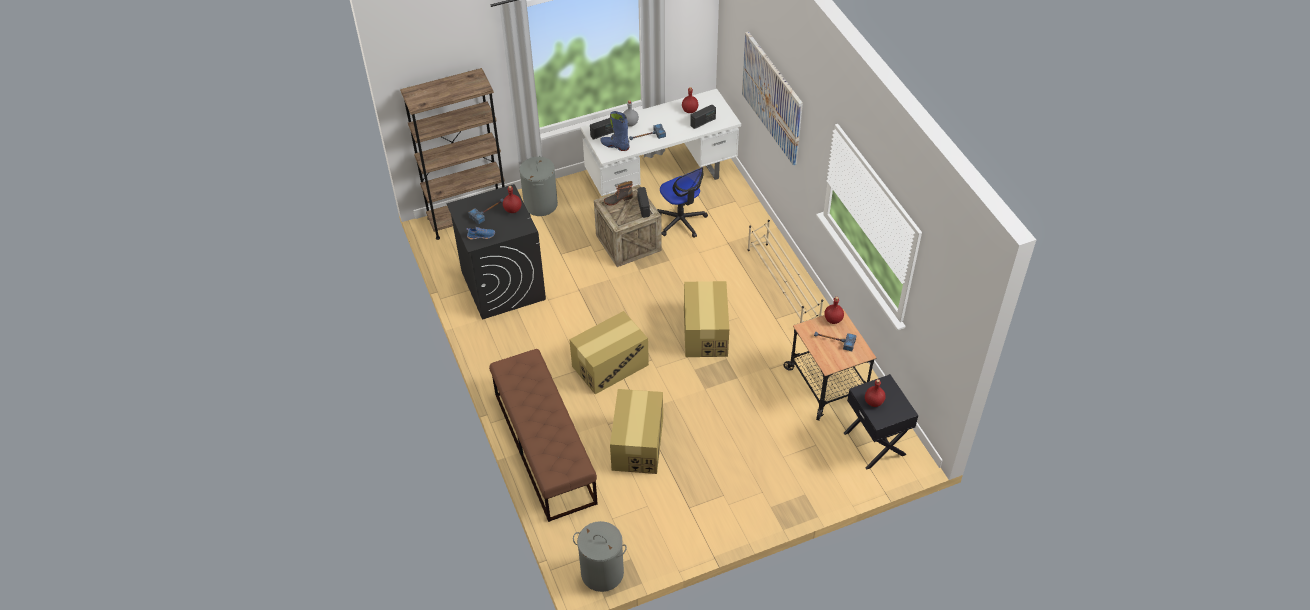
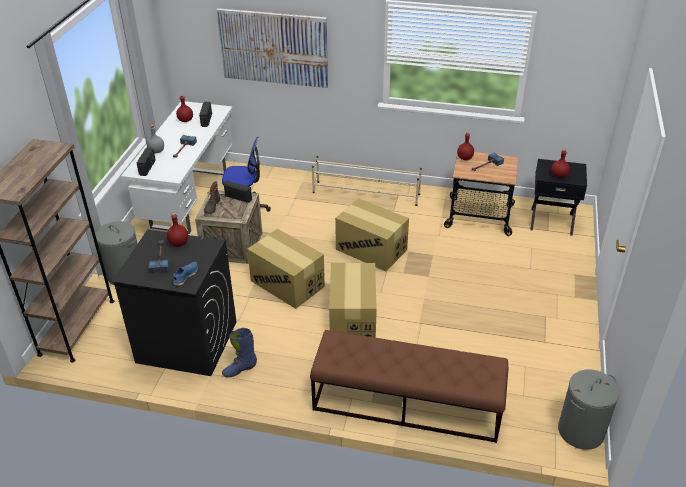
camera: 55 degrees left, 10 degrees down
blue boot [600,111,630,151] -> blue boot moved to [222,328,257,377]
cardboard box [610,389,663,474] -> cardboard box moved to [247,229,325,309]

